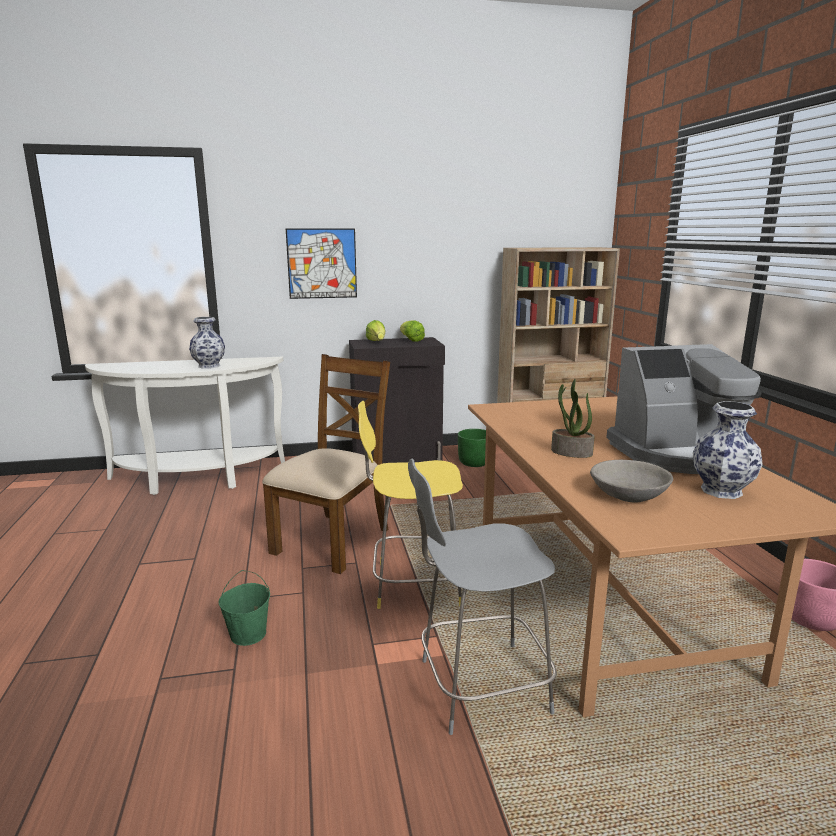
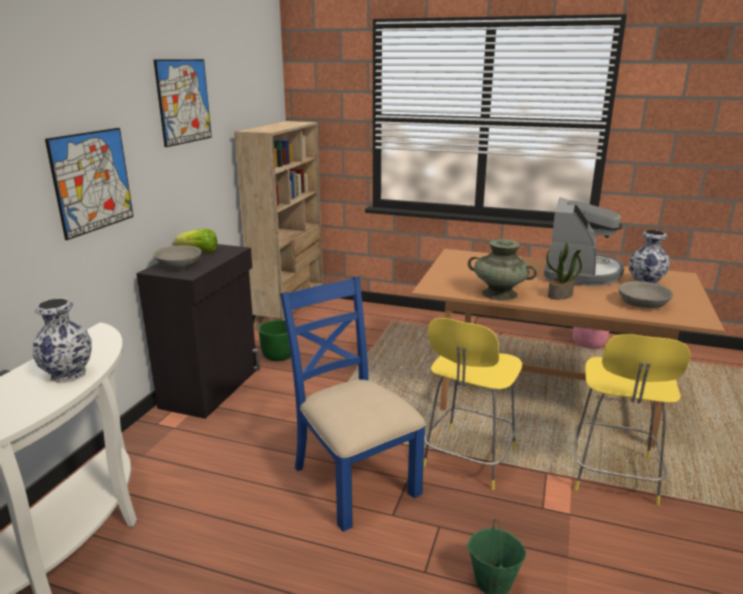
camera: 60 degrees left, 5 degrees up
brown chair [262,354,390,574] -> blue chair [280,276,426,532]
lettuce [366,320,385,341] -> grey bowl [153,245,202,269]
grey stool [408,459,557,735] -> yellow stool [574,334,691,506]
none -> picture [154,59,212,147]
none -> turquoise vase [468,239,537,300]

